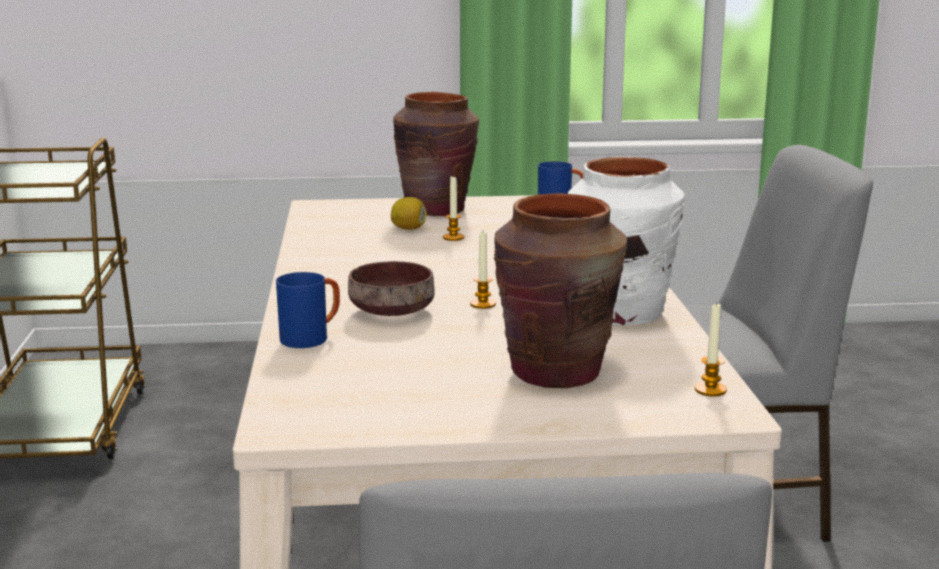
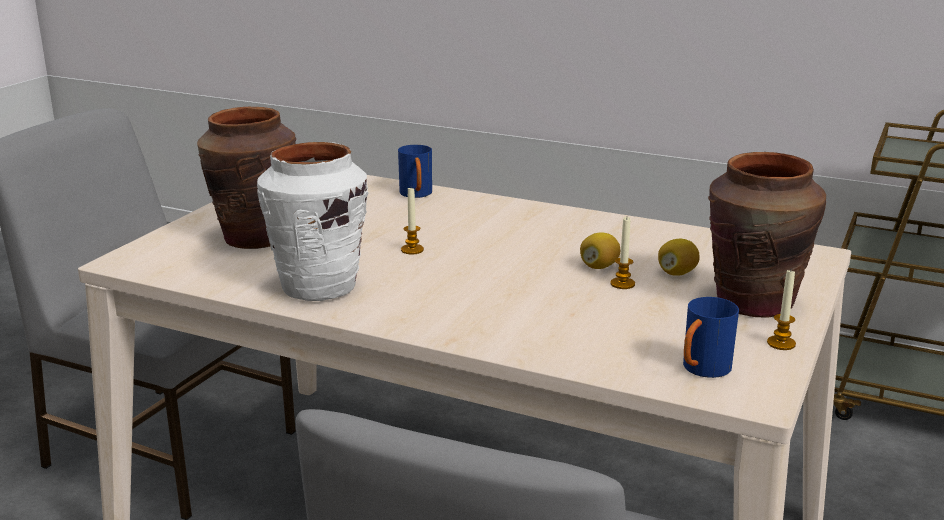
camera: 120 degrees right, 5 degrees up
brown bowl [348,261,435,316] -> none
candle [695,302,727,397] -> candle moved to [767,270,796,350]
none -> lemon [580,232,620,269]

